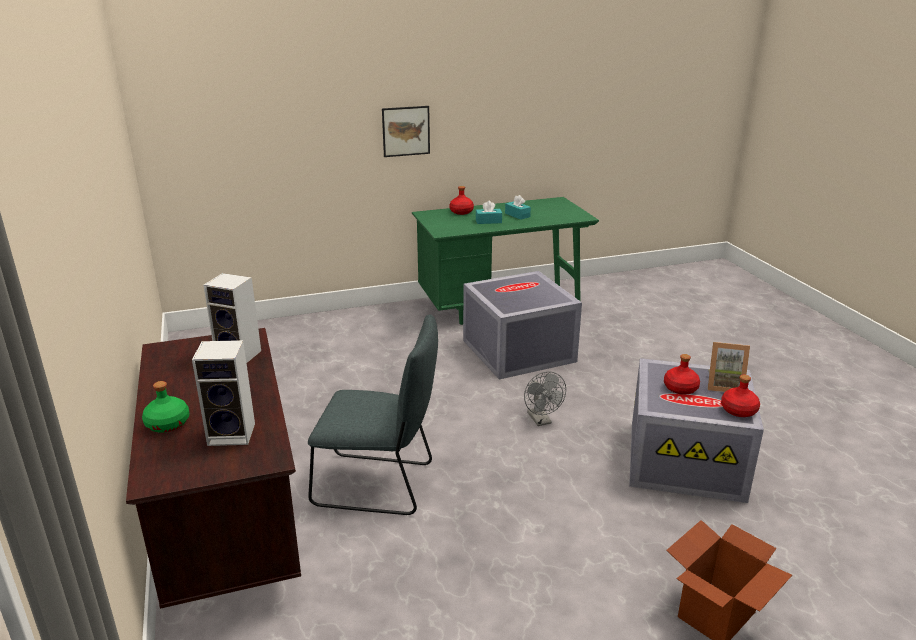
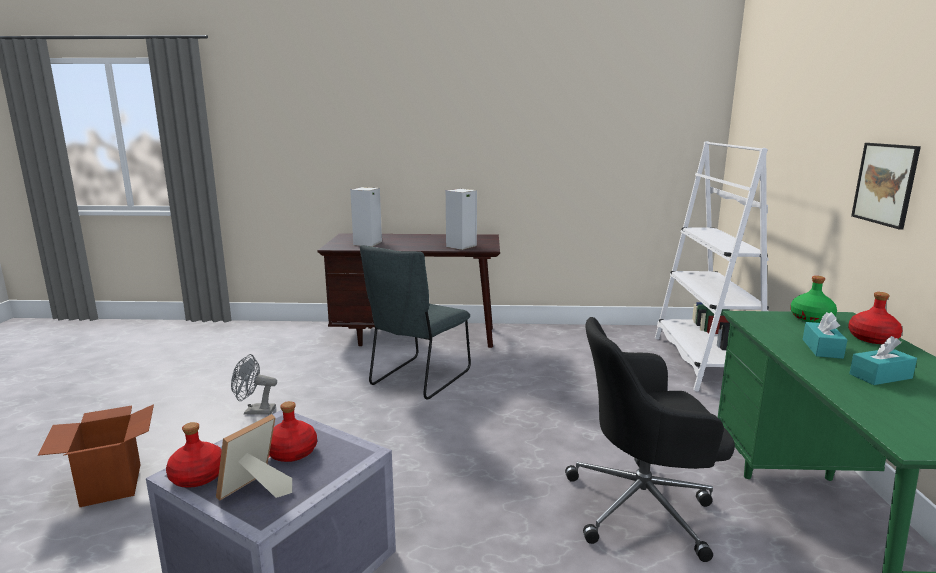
camera: 110 degrees right, 10 degrees down
green bottle [142,381,189,432] -> green bottle moved to [790,276,837,323]
grey storage box [463,271,582,380] -> black office chair [565,317,735,562]
grey fan [524,371,566,426] -> grey fan moved to [231,354,277,415]
none -> white bookcase [655,141,769,391]

